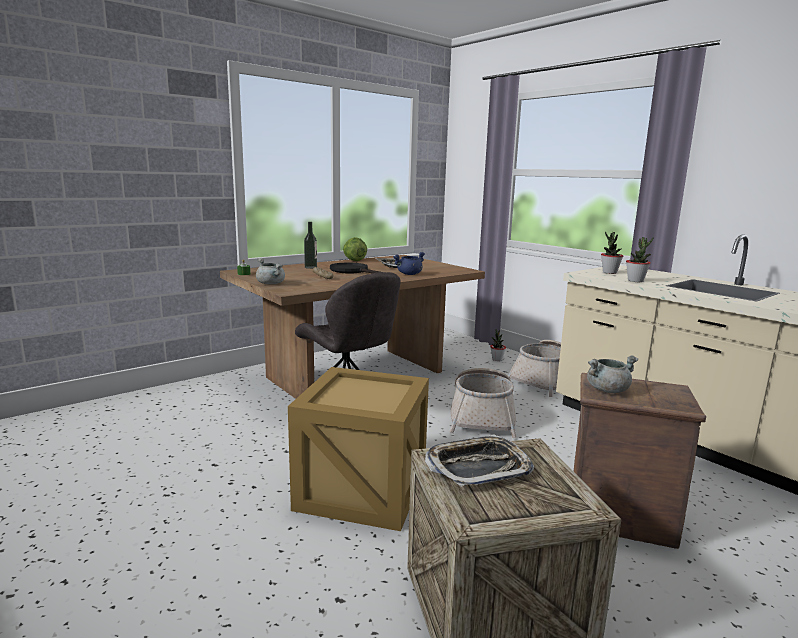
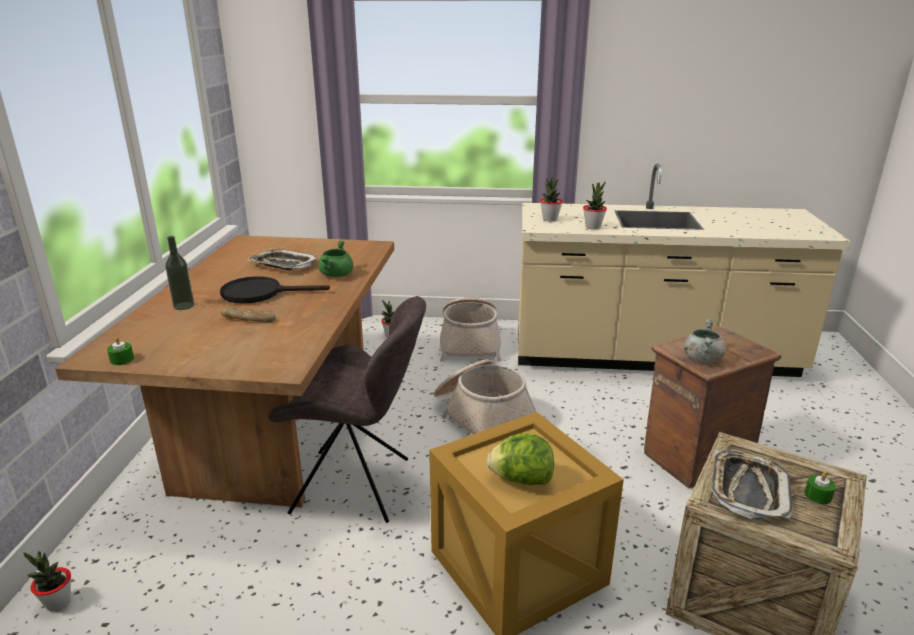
camera: 45 degrees left, 10 degrees up
grey cooking pot [256,258,285,285] -> none
lettuce [343,237,367,261] -> lettuce moved to [487,434,554,485]
blue cooking pot [393,252,425,275] -> green cooking pot [318,240,353,277]
none -> potted plant [23,551,71,611]
none -> green candle [805,472,836,504]

